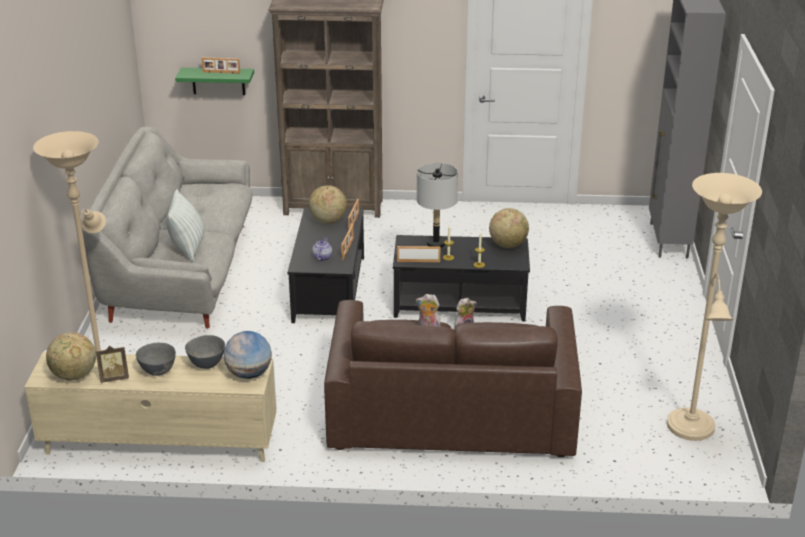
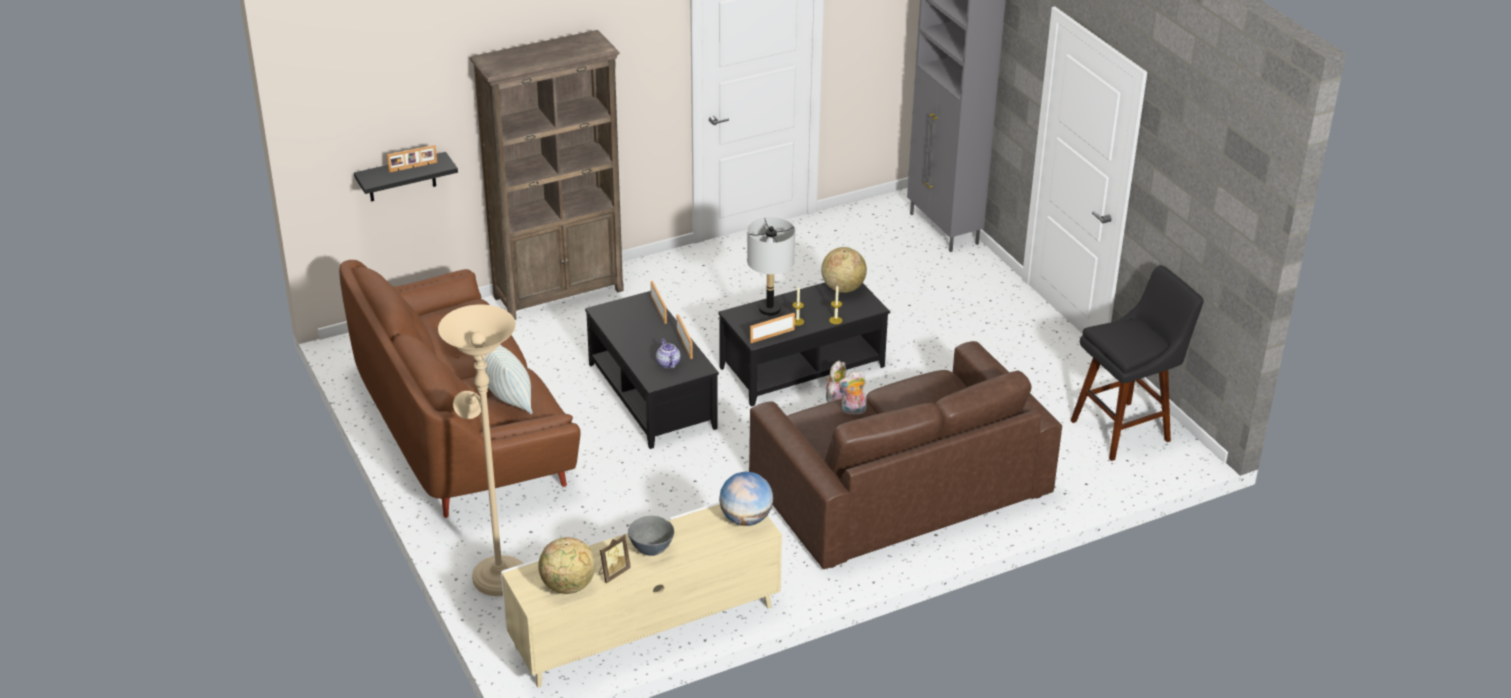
camera: 30 degrees left, 5 degrees up
grey sofa [82,127,252,329] -> brown sofa [339,260,581,518]
green shelf [175,68,254,95] -> black shelf [354,152,458,201]
grey bowl [185,335,225,369] -> none
globe [309,185,347,224] -> none
beige floor lamp [667,173,762,441] -> black stool [1071,265,1204,461]

